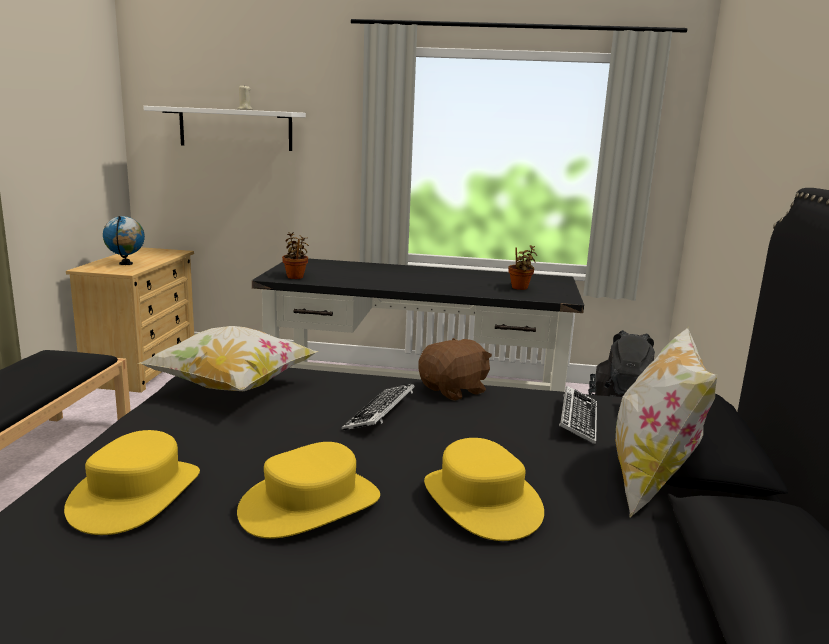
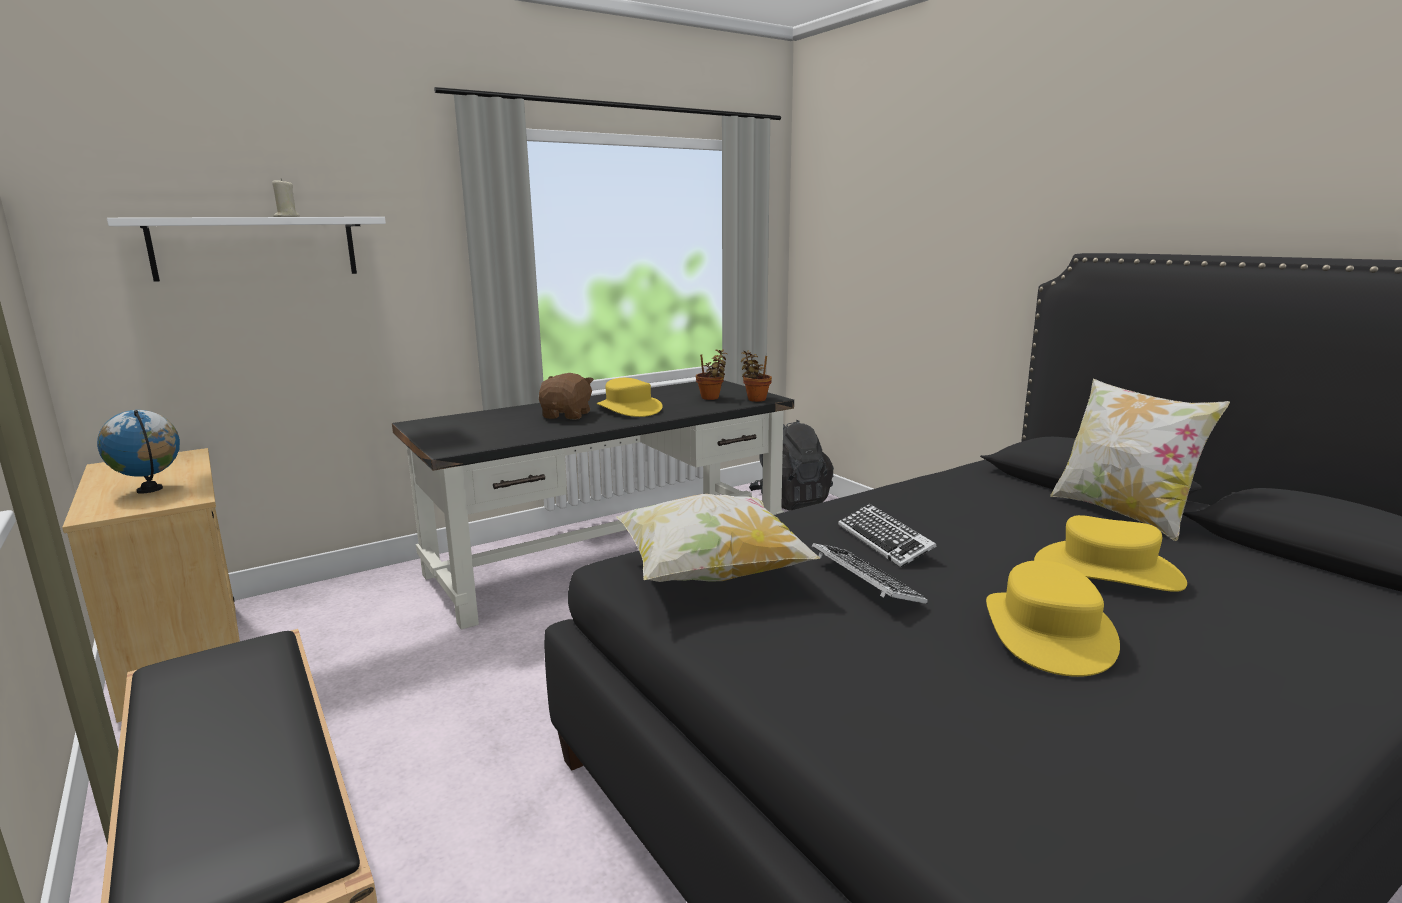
camera: 40 degrees left, 0 degrees up
yellow hat [64,430,200,535] -> yellow hat moved to [597,378,663,417]
potted plant [282,232,309,279] -> potted plant moved to [741,350,772,402]
brown plush toy [418,338,492,401] -> brown plush toy moved to [539,373,594,420]
keyboard [559,386,597,445] -> keyboard moved to [812,543,928,604]

